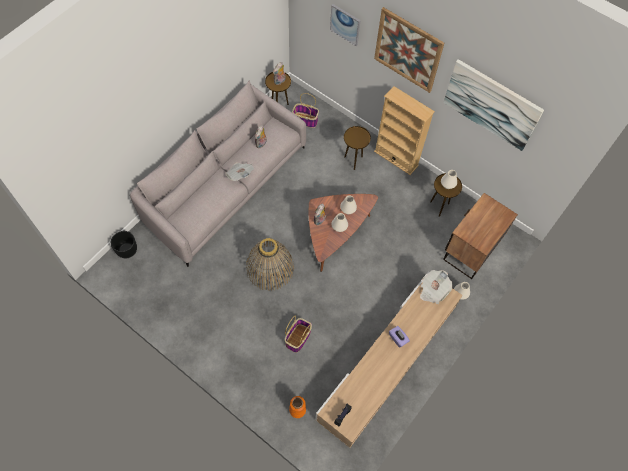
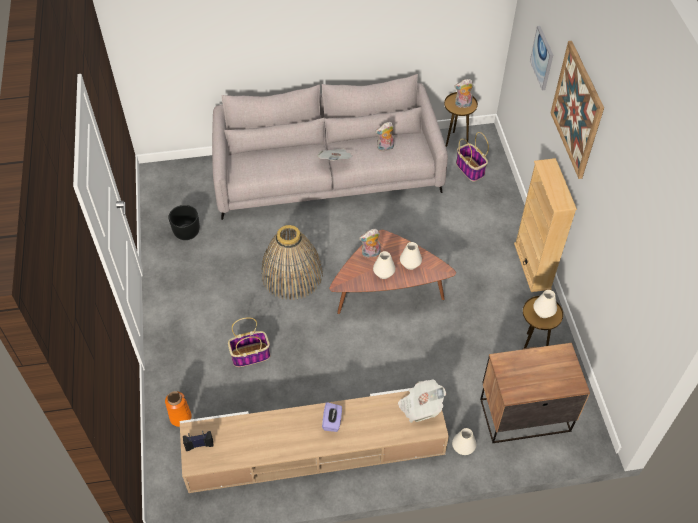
camera: 45 degrees right, 10 degrees down
black planter [111,231,137,258] -> black planter moved to [168,205,200,240]
brown side table [344,126,371,170] -> none
picture [443,59,544,151] -> none

